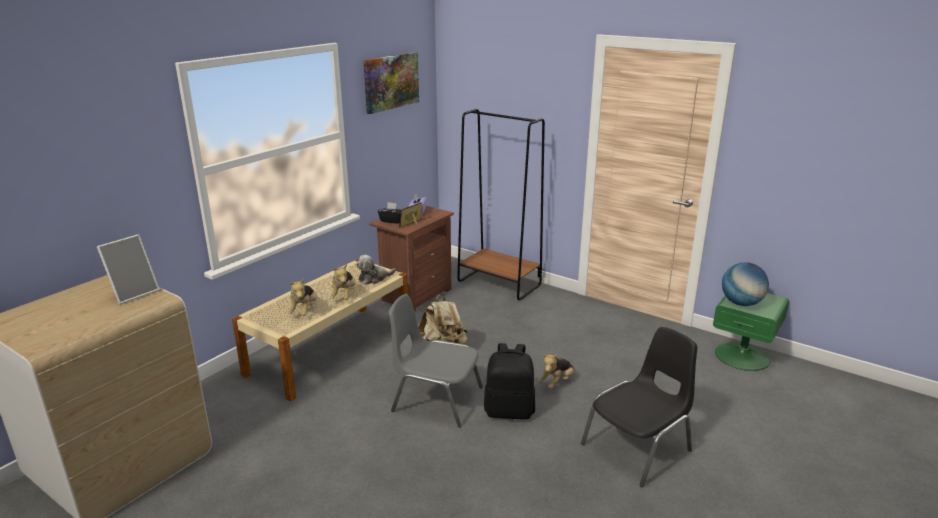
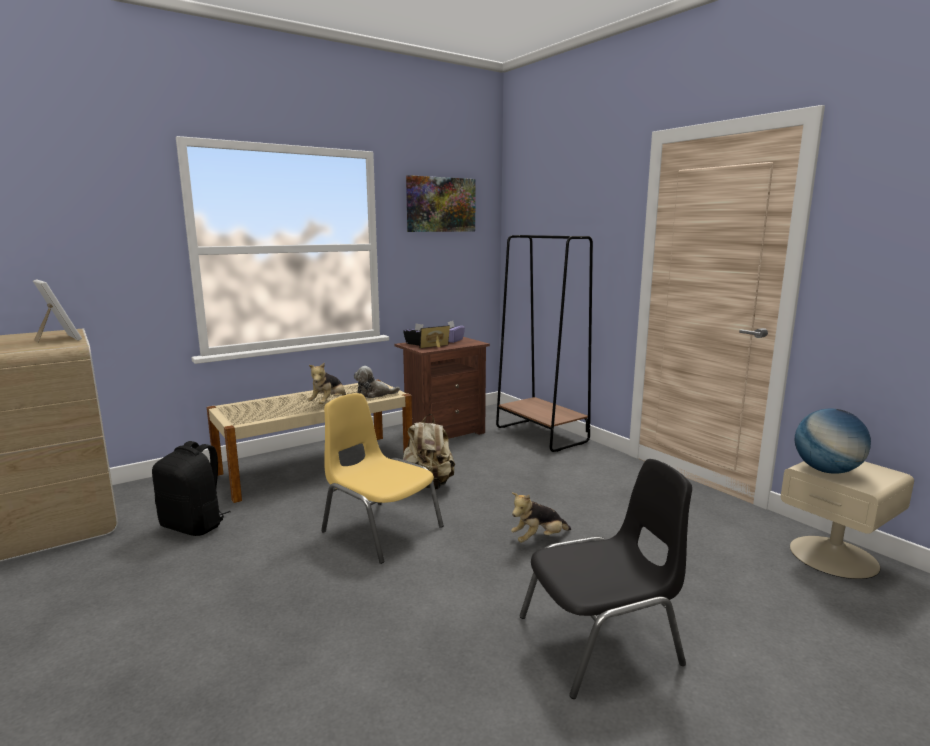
camera: 20 degrees right, 10 degrees down
picture frame [97,234,160,304] -> picture frame turned 105 degrees counterclockwise [33,279,82,343]
plush toy [288,279,317,316] -> none
grey chair [389,294,483,428] -> yellow chair [321,393,444,564]
black backpack [484,343,535,420] -> black backpack moved to [152,441,231,536]
green nightstand [713,293,789,371] -> beige nightstand [781,461,914,579]

